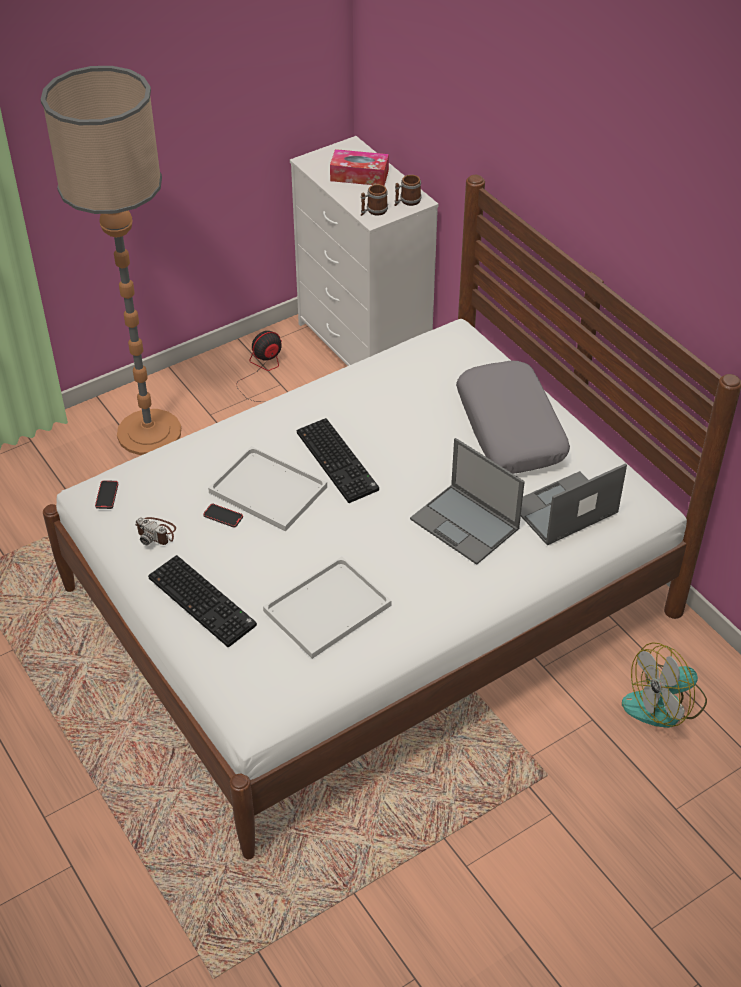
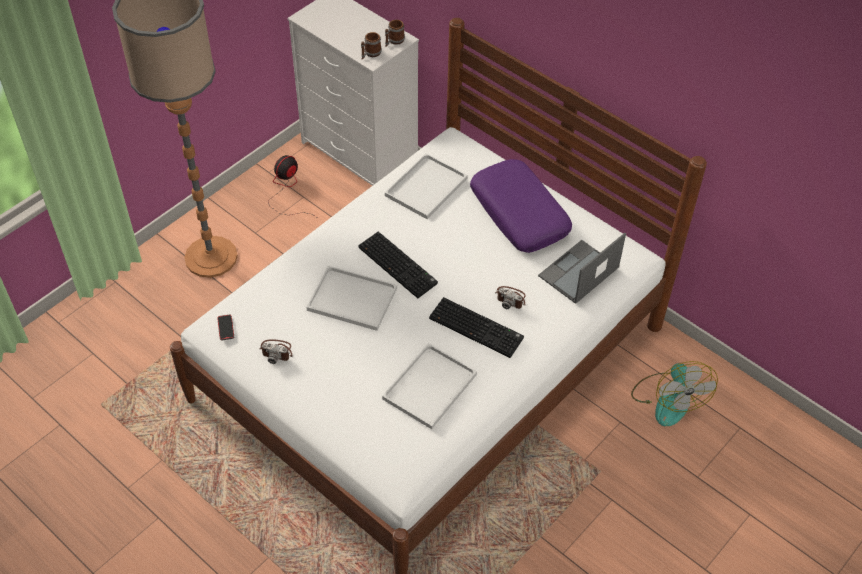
camera: 15 degrees left, 5 degrees up
keyboard [148,555,257,647] -> keyboard moved to [429,297,524,358]
phone [203,504,243,528] -> none
tissue box [330,149,389,186] -> none
laptop [410,438,525,565] -> camera [495,286,526,309]
grey pillow [456,361,570,474] -> purple pillow [470,159,572,253]
fan [622,642,707,728] -> fan turned 60 degrees counterclockwise [631,361,718,426]
none -> white tray [385,153,468,219]

